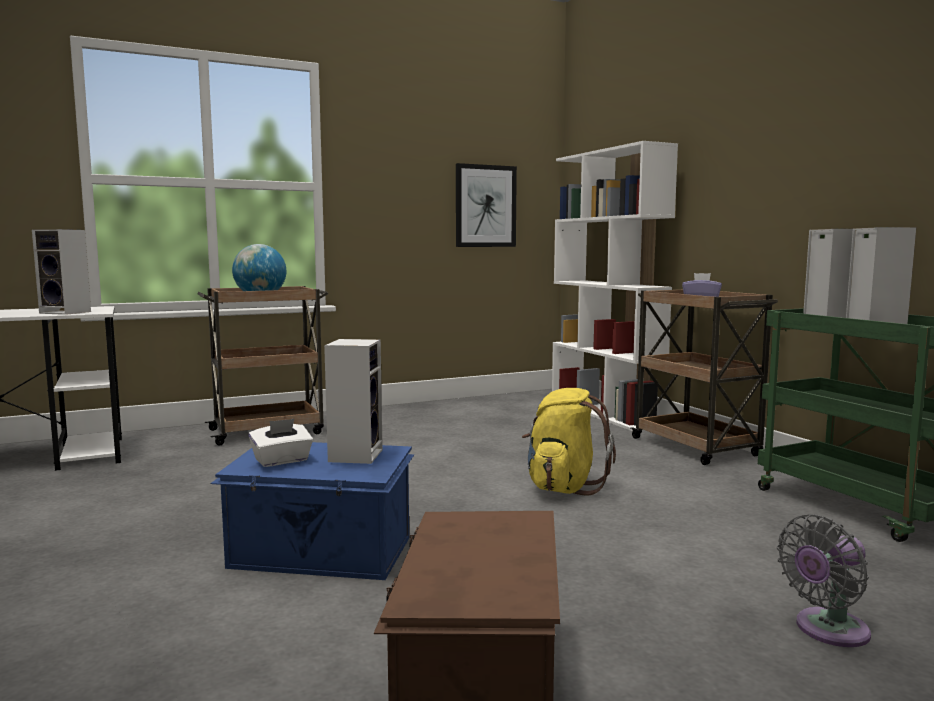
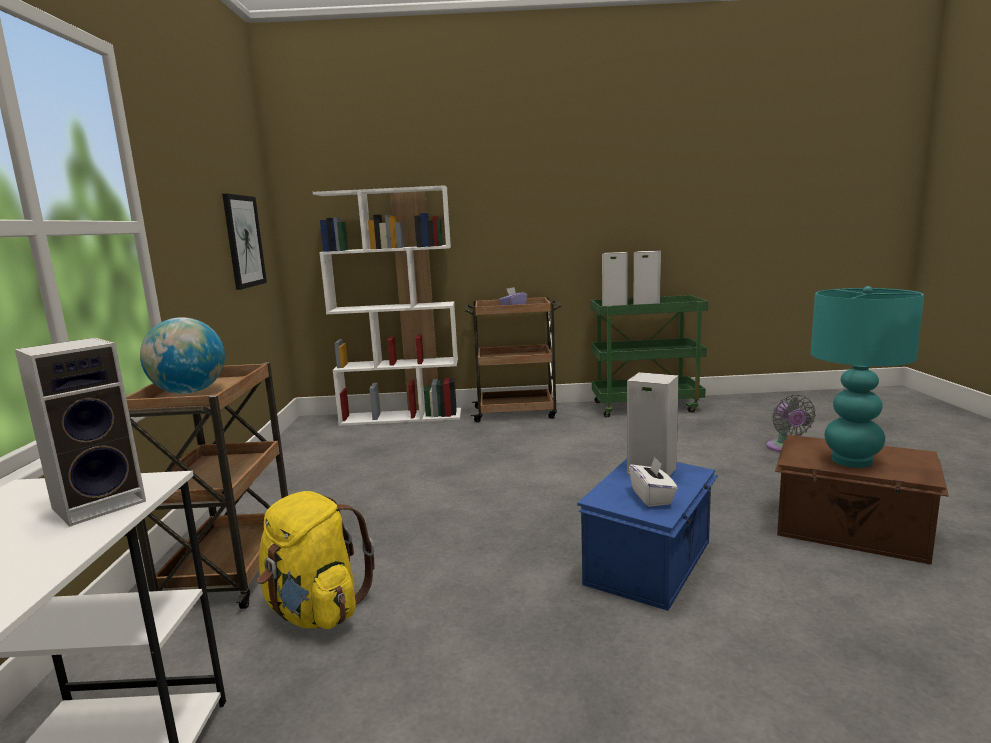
camera: 65 degrees left, 5 degrees up
yellow backpack [522,388,616,496] -> yellow backpack moved to [257,491,375,629]
none -> turquoise table lamp [811,286,924,468]

